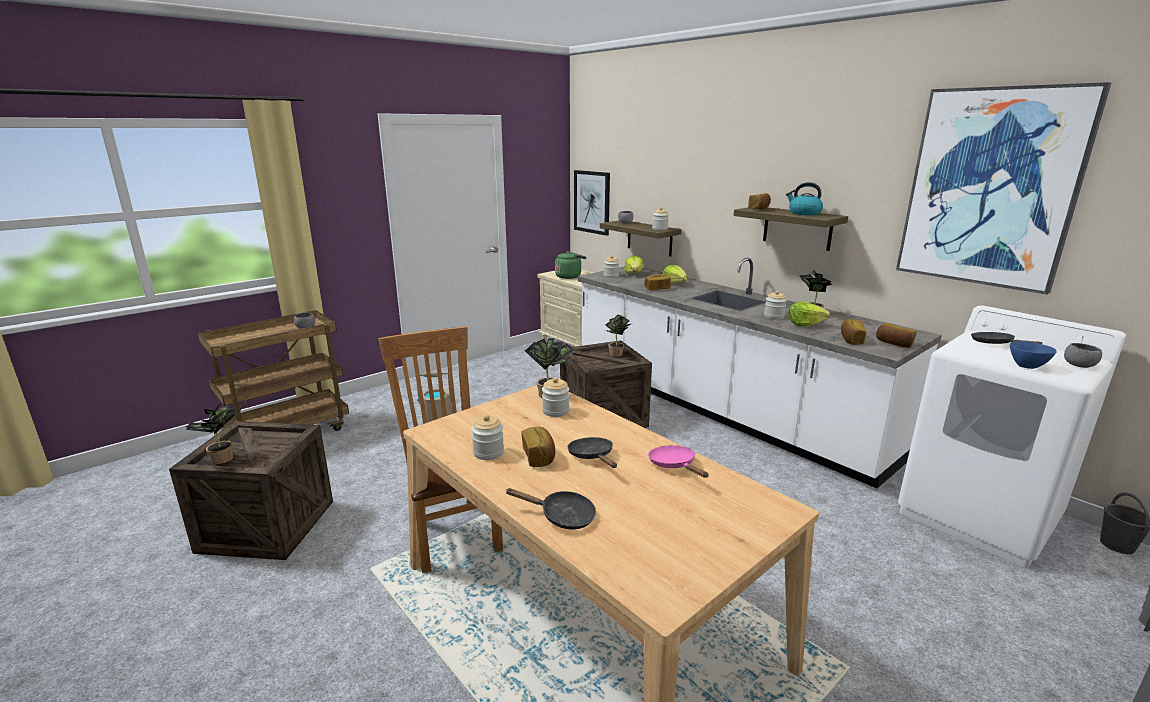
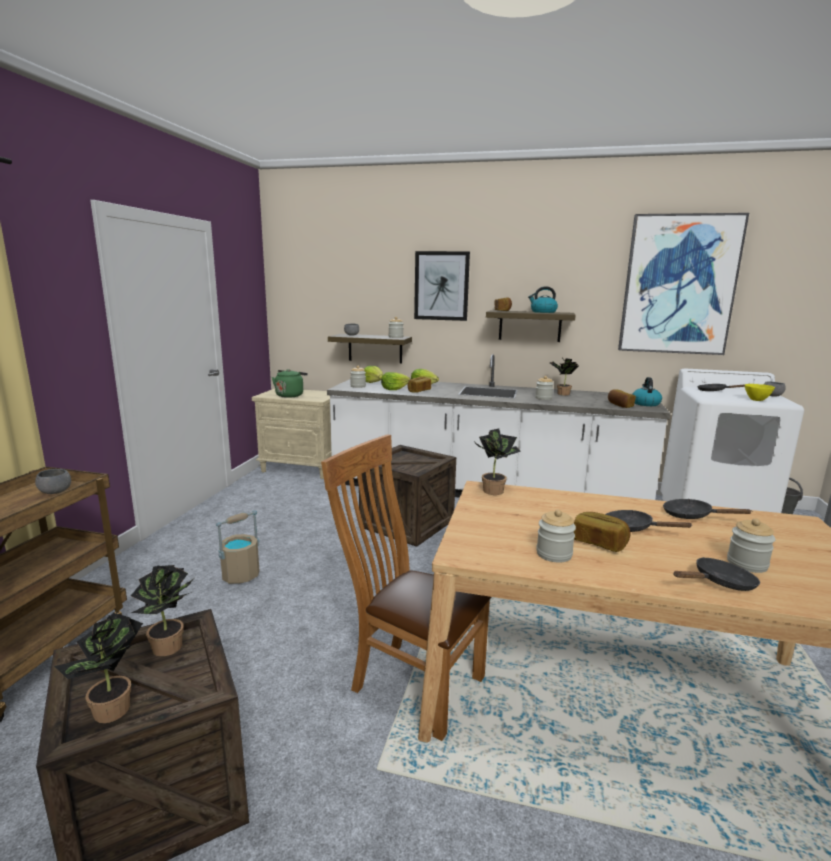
camera: 35 degrees left, 5 degrees down
jar [542,377,569,417] -> jar moved to [727,518,776,573]
picture [574,170,610,236] -> picture moved to [414,251,470,321]
potted plant [605,315,631,357] -> potted plant moved to [131,565,193,657]
pink frying pan [648,445,709,478] -> black frying pan [663,499,753,519]
lettuce [789,302,830,327] -> lettuce moved to [381,372,410,390]
bread [876,323,917,348] -> kettle [632,377,662,406]
blue bowl [1010,341,1057,369] -> yellow bowl [745,384,775,401]

